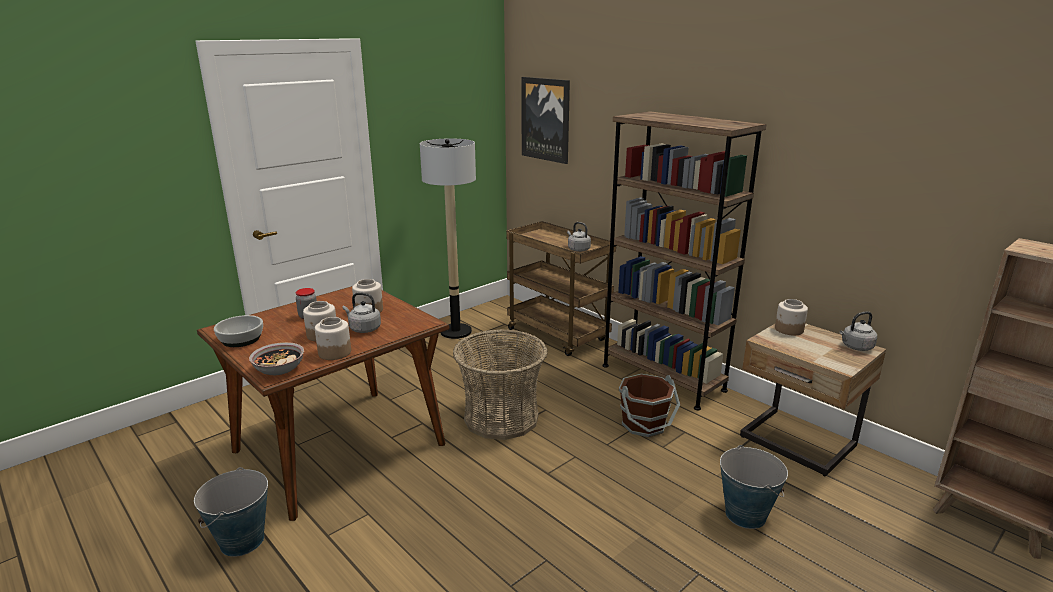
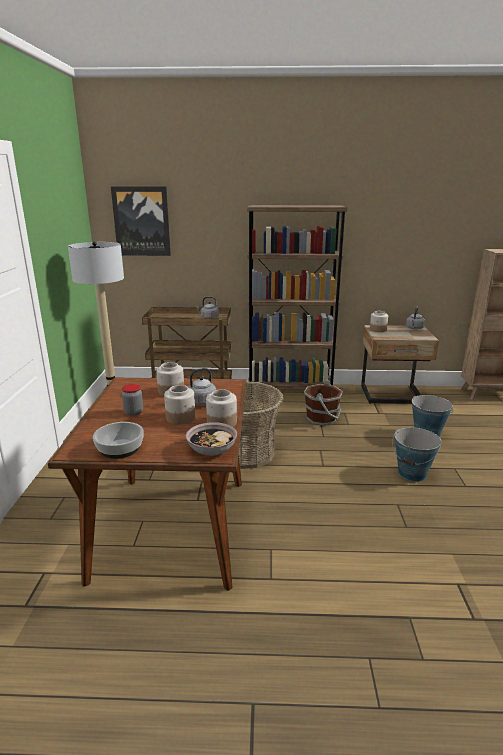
camera: 45 degrees left, 0 degrees up
bucket [194,467,268,557] -> bucket moved to [392,427,442,482]

